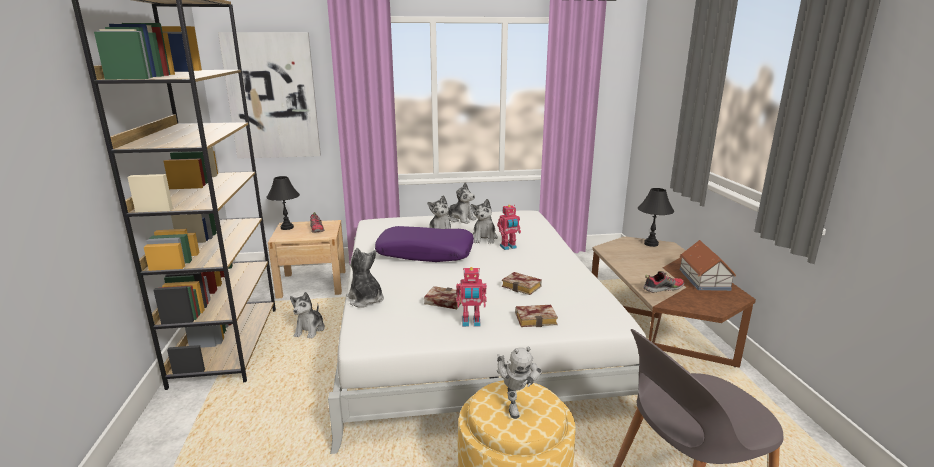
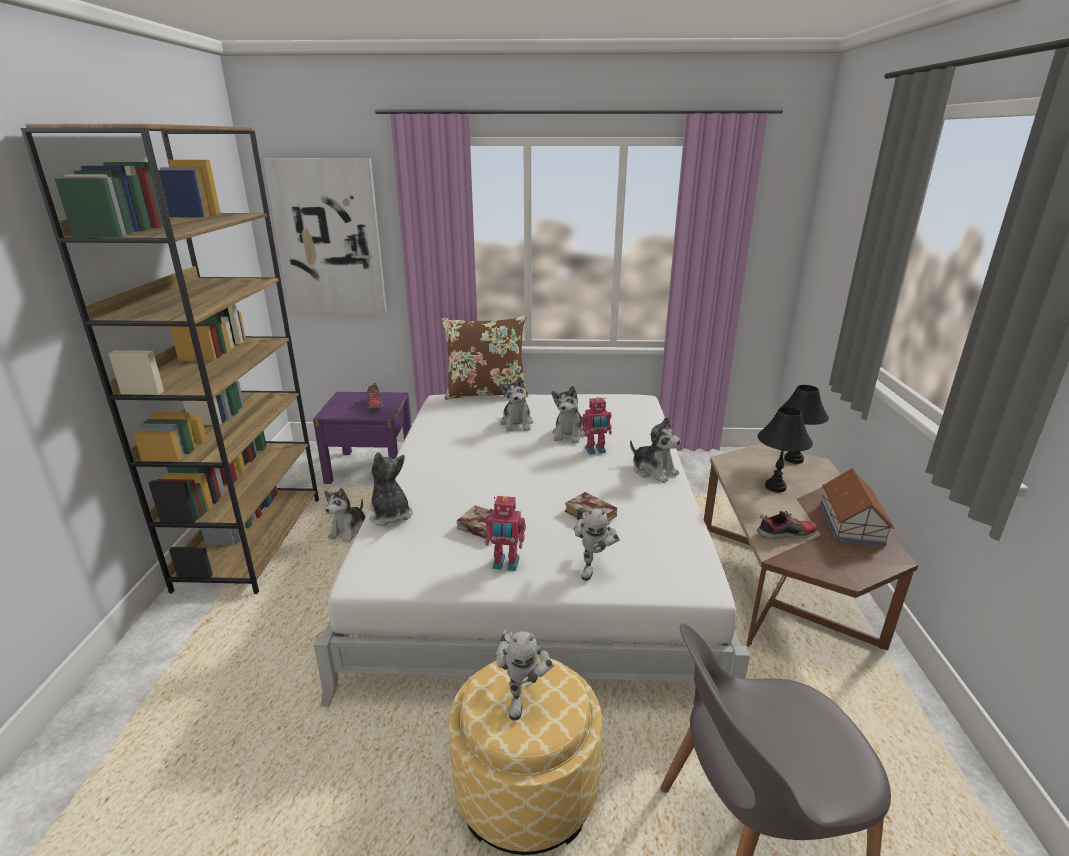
camera: 10 degrees right, 5 degrees up
black table lamp [266,176,300,230] -> black table lamp moved to [757,407,813,492]
beige nightstand [268,220,346,299] -> purple nightstand [313,392,411,484]
purple pillow [375,226,474,262] -> none
plush toy [448,182,477,224] -> plush toy moved to [630,417,681,483]
book [515,305,558,327] -> toy robot [574,509,620,581]
none -> brown pillow [442,316,528,400]

